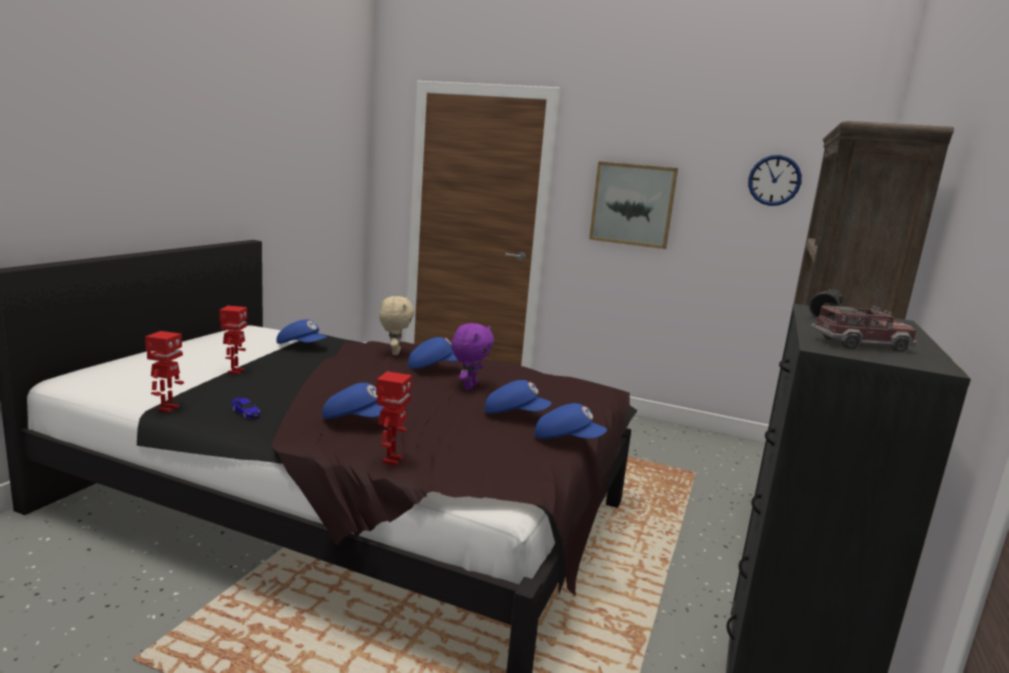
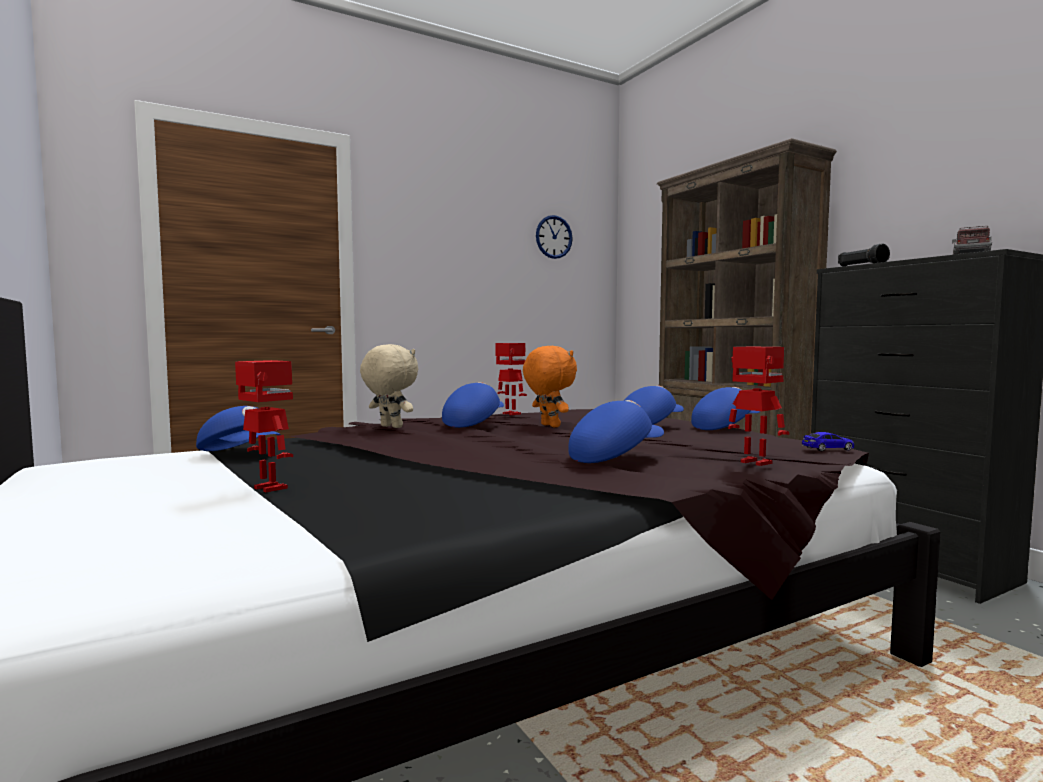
camera: 50 degrees left, 10 degrees down
toy robot [145,331,184,412] -> toy robot moved to [495,343,527,415]
toy car [231,398,261,418] -> toy car moved to [802,432,854,451]
blue cap [276,319,326,344] -> blue cap turned 60 degrees clockwise [196,406,280,451]
purple plush toy [451,323,494,390] -> orange plush toy [523,346,577,427]
picture [589,161,678,249] -> none

